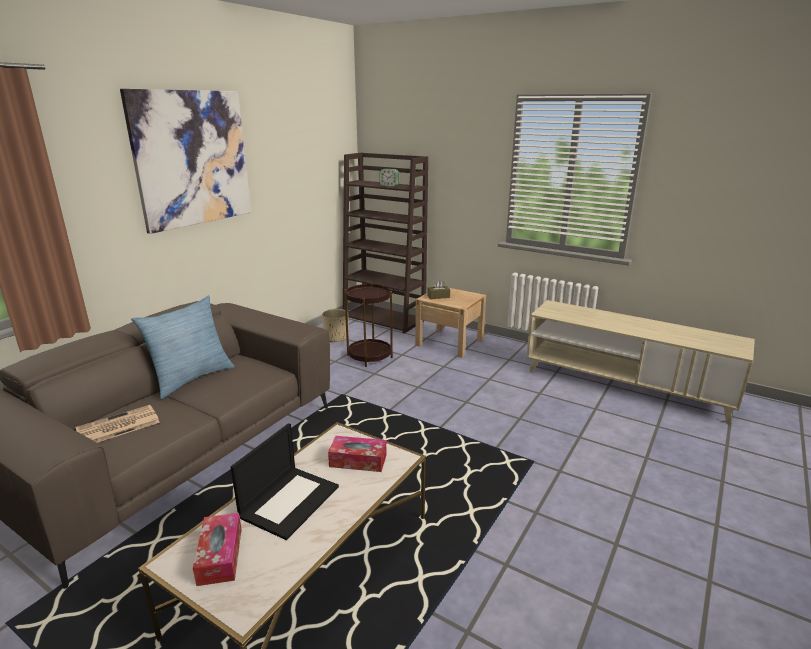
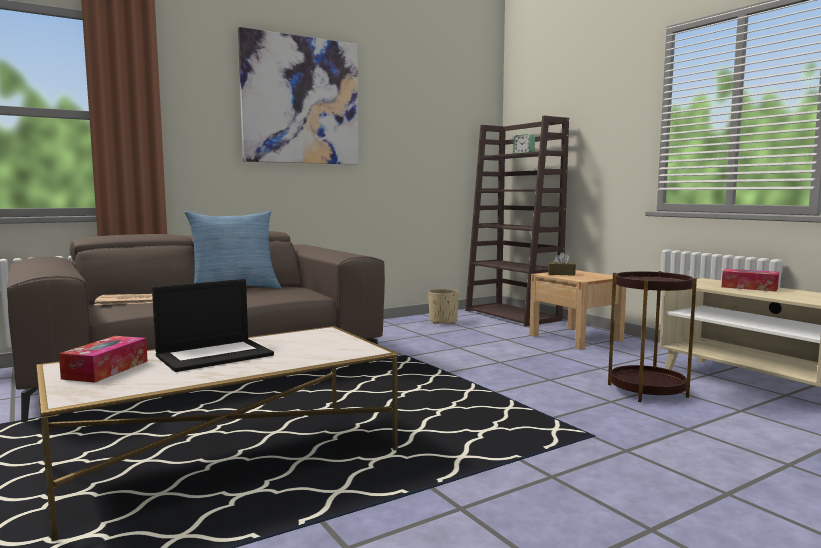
camera: 25 degrees right, 15 degrees down
tissue box [328,436,387,472] -> tissue box moved to [722,269,779,292]
brown side table [344,283,393,367] -> brown side table moved to [608,271,697,402]

